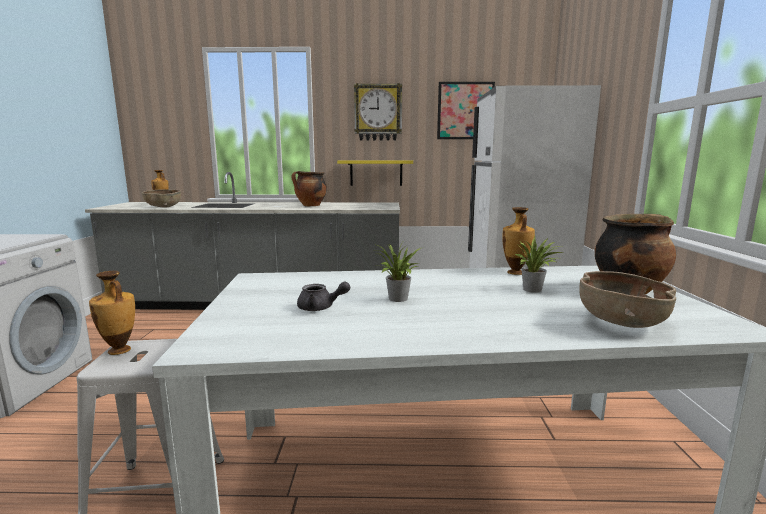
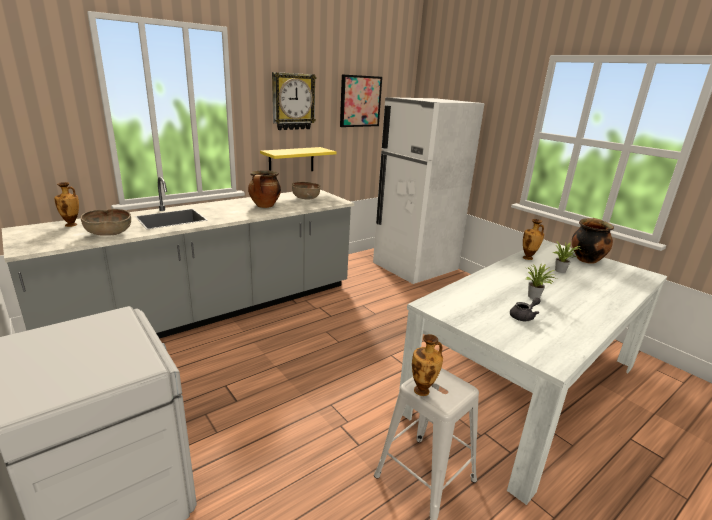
camera: 40 degrees left, 10 degrees up
brown bowl [579,271,676,328] -> brown bowl moved to [292,181,320,200]

